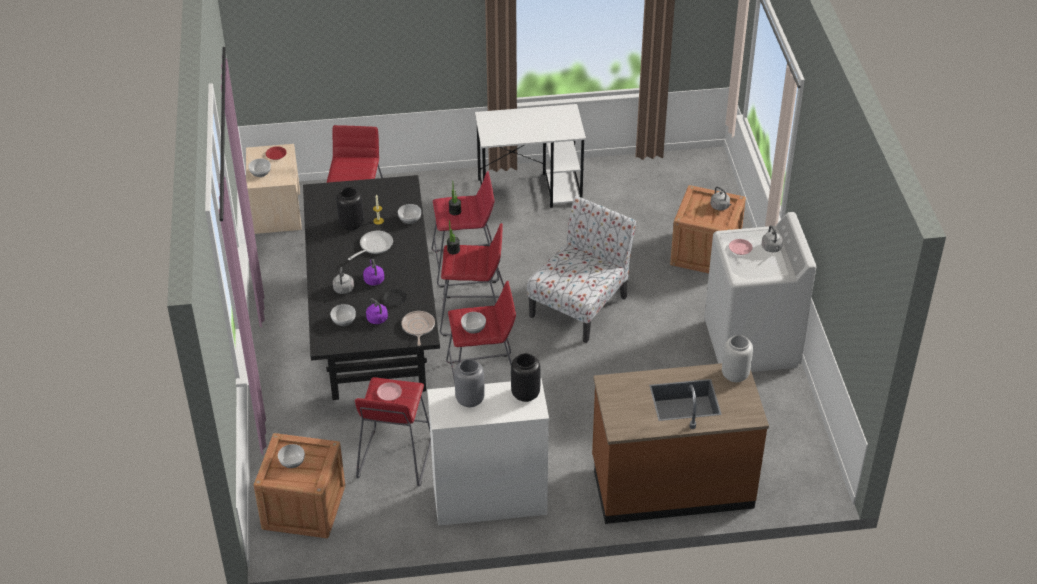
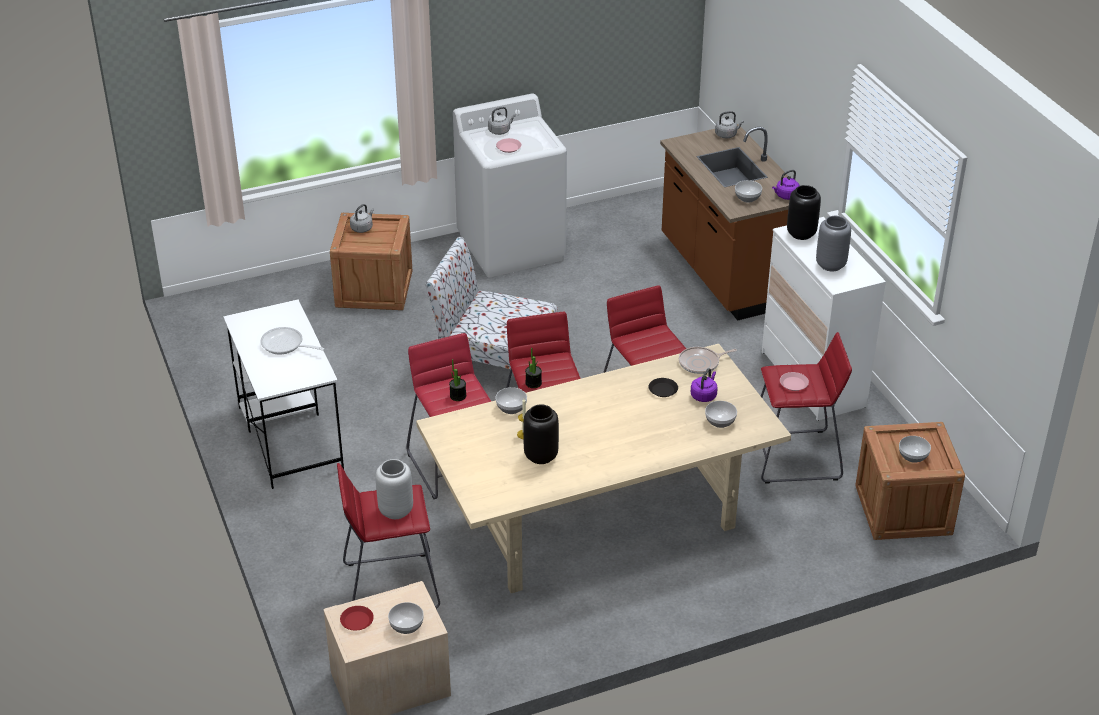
camera: 105 degrees left, 5 degrees down
black dining table [303,175,440,400] -> beige dining table [416,344,791,593]
grey kettle [333,267,354,294] -> grey kettle moved to [715,111,744,138]
frying pan [348,231,393,260] -> frying pan moved to [260,327,325,354]
purple kettle [363,258,384,286] -> purple kettle moved to [772,170,800,200]
bowl [461,312,486,334] -> bowl moved to [735,180,762,202]
grey vase [722,335,753,382] -> grey vase moved to [376,459,413,519]

